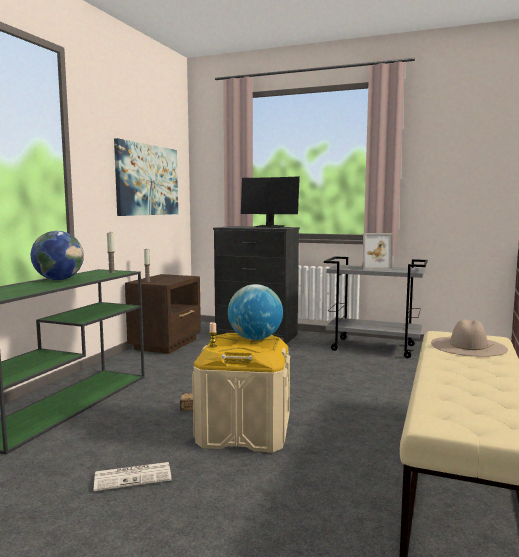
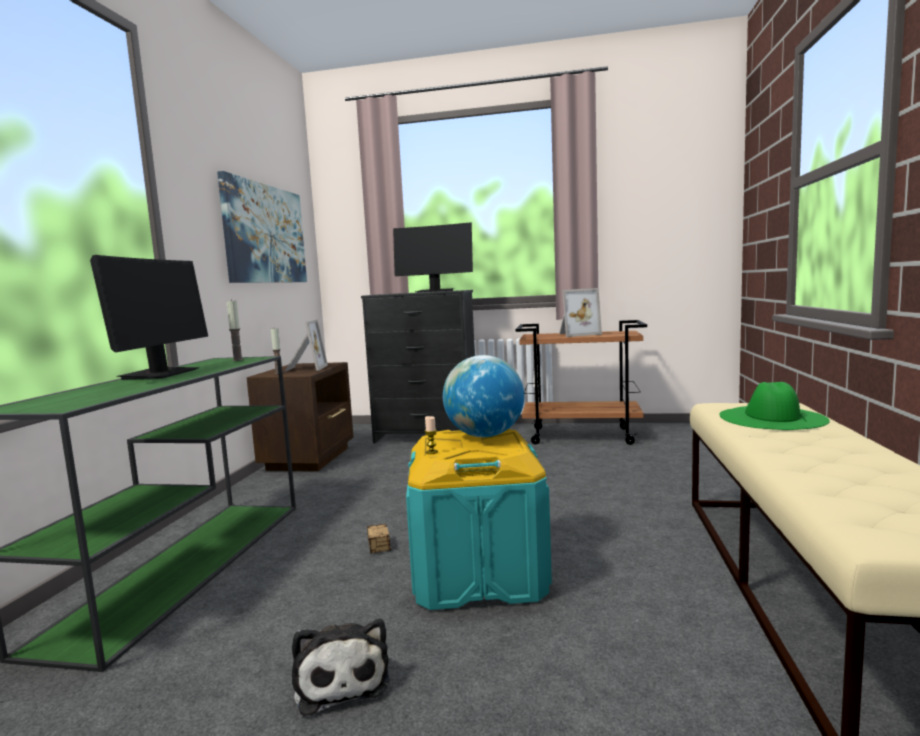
camera: 10 degrees left, 0 degrees up
globe [31,231,84,280] -> monitor [90,255,208,380]
newspaper [94,462,172,491] -> plush toy [292,619,390,716]
beige storage box [192,333,290,453] -> turquoise storage box [406,429,552,610]
grey cart [324,256,428,358] -> brown cart [516,320,647,445]
beige hat [431,319,508,357] -> green hat [719,382,830,430]
none -> picture frame [284,319,328,372]

